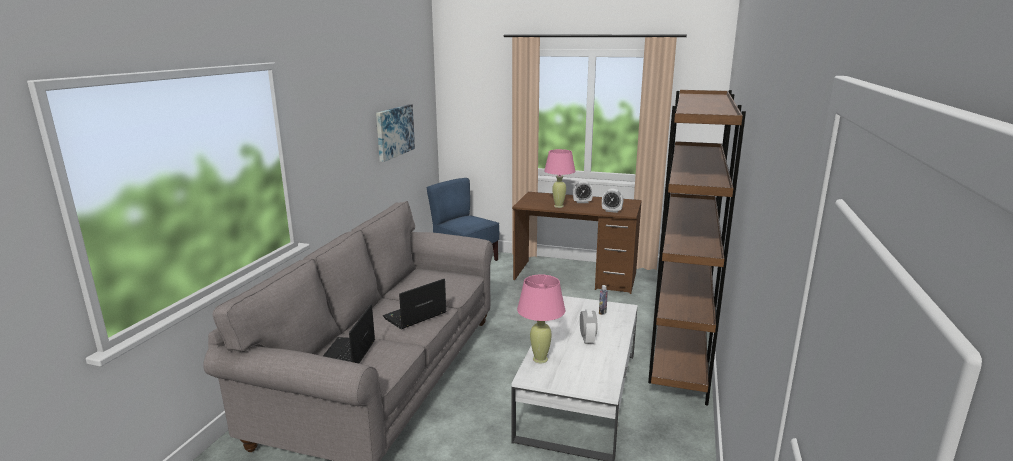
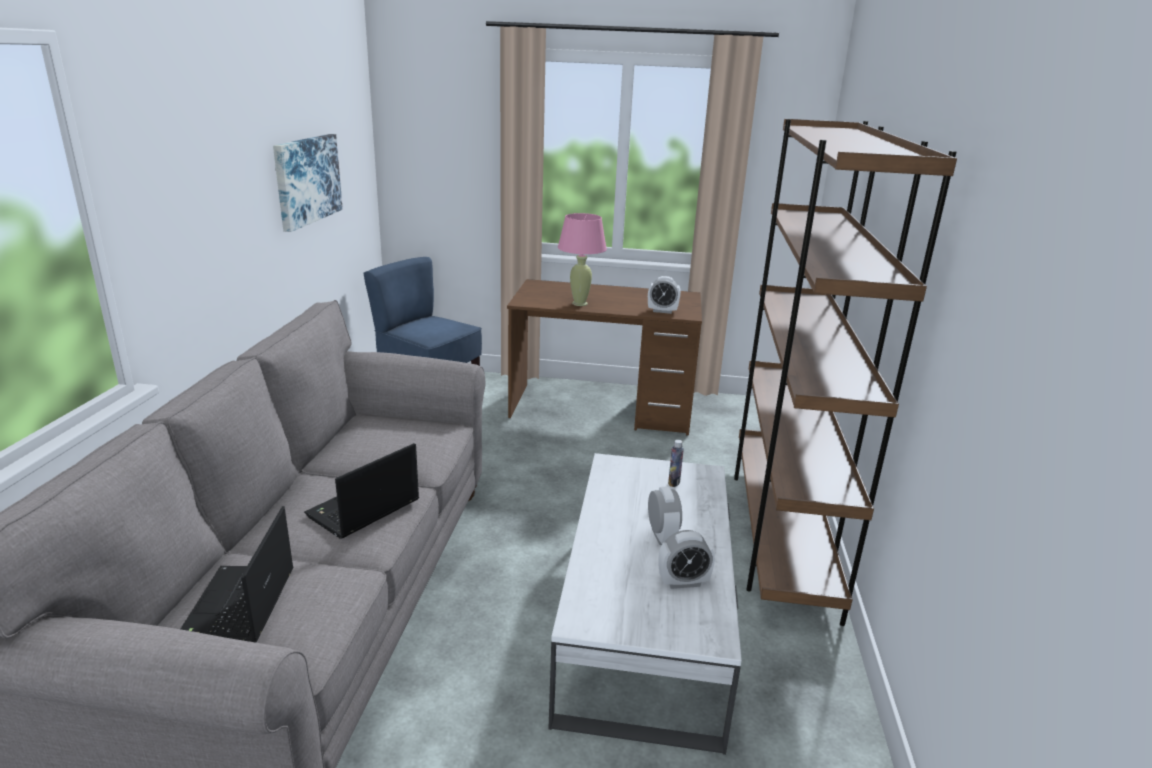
camera: 10 degrees left, 5 degrees up
pink table lamp [517,275,565,363] -> none
alarm clock [573,181,593,203] -> alarm clock moved to [659,530,715,589]

